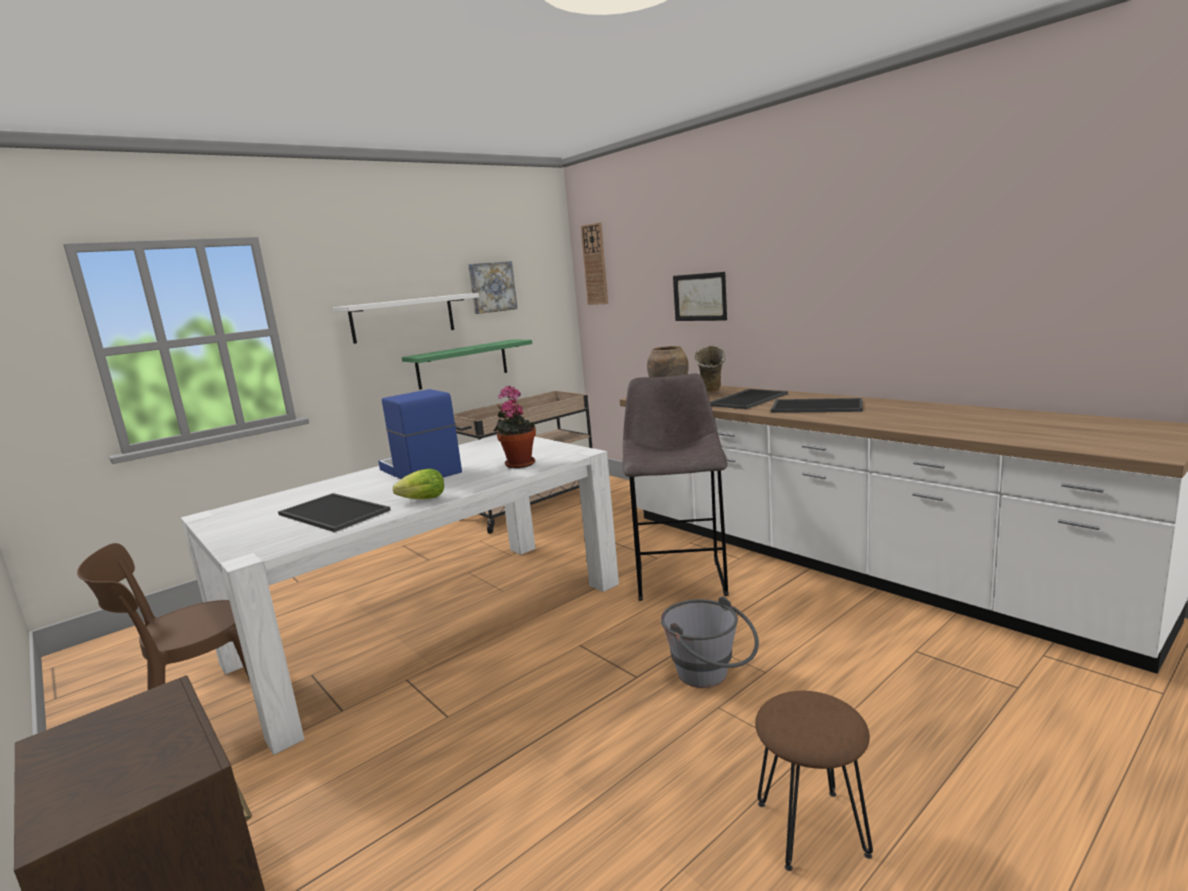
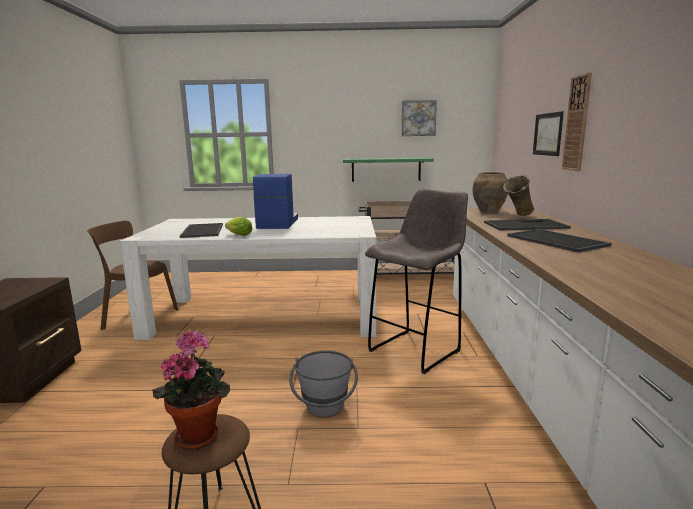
camera: 40 degrees right, 0 degrees up
white shelf [333,293,479,344] -> none
potted plant [493,386,536,468] -> potted plant moved to [153,330,230,449]
wall clock [581,222,608,305] -> wall clock moved to [562,73,592,171]

